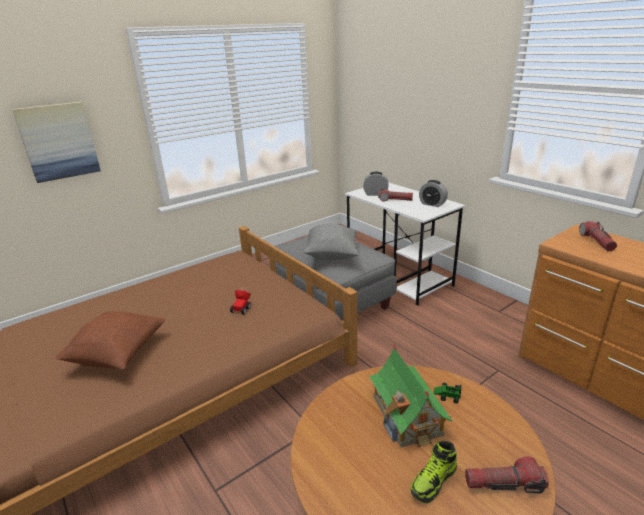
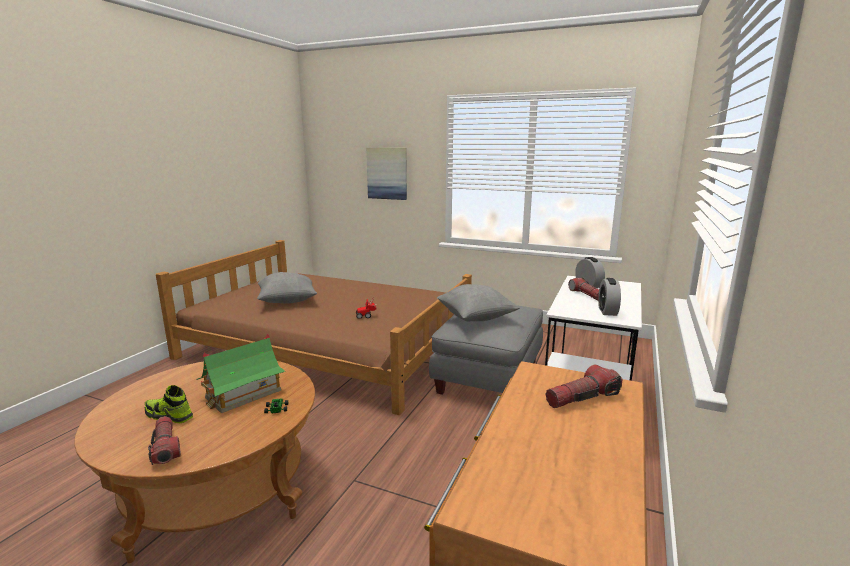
camera: 60 degrees right, 10 degrees down
brown pillow [56,312,166,370] -> grey pillow [257,272,317,304]

